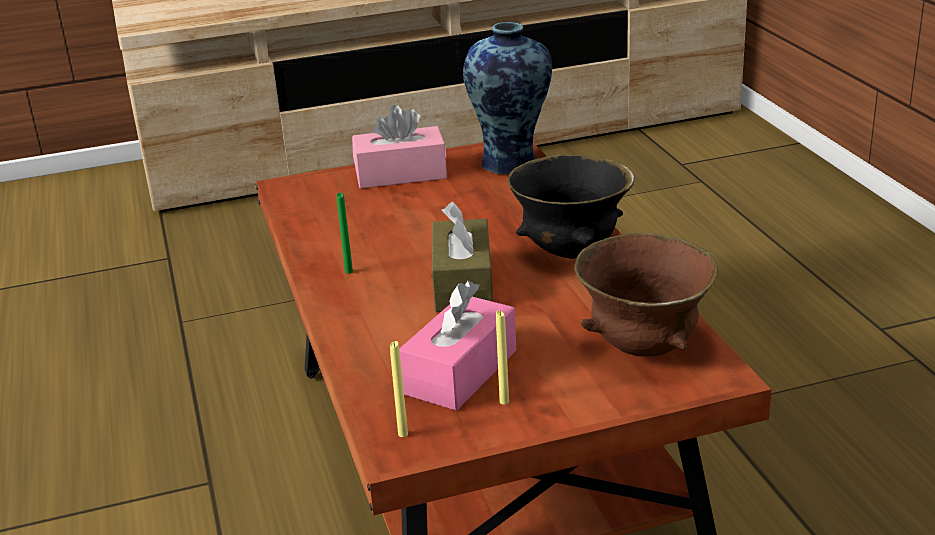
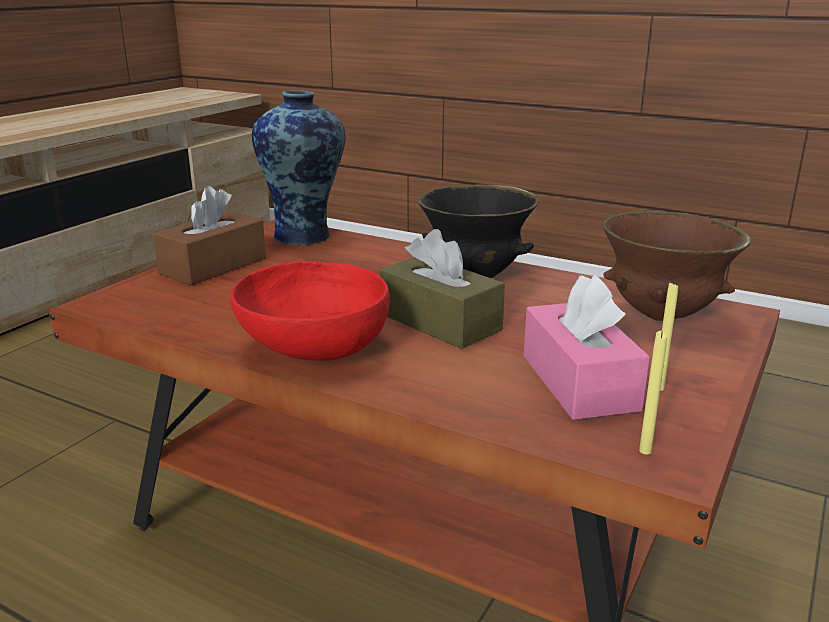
camera: 45 degrees left, 5 degrees down
green candle [337,192,353,274] -> red bowl [230,261,390,361]
pink tissue box [352,105,447,189] -> brown tissue box [153,186,266,285]

